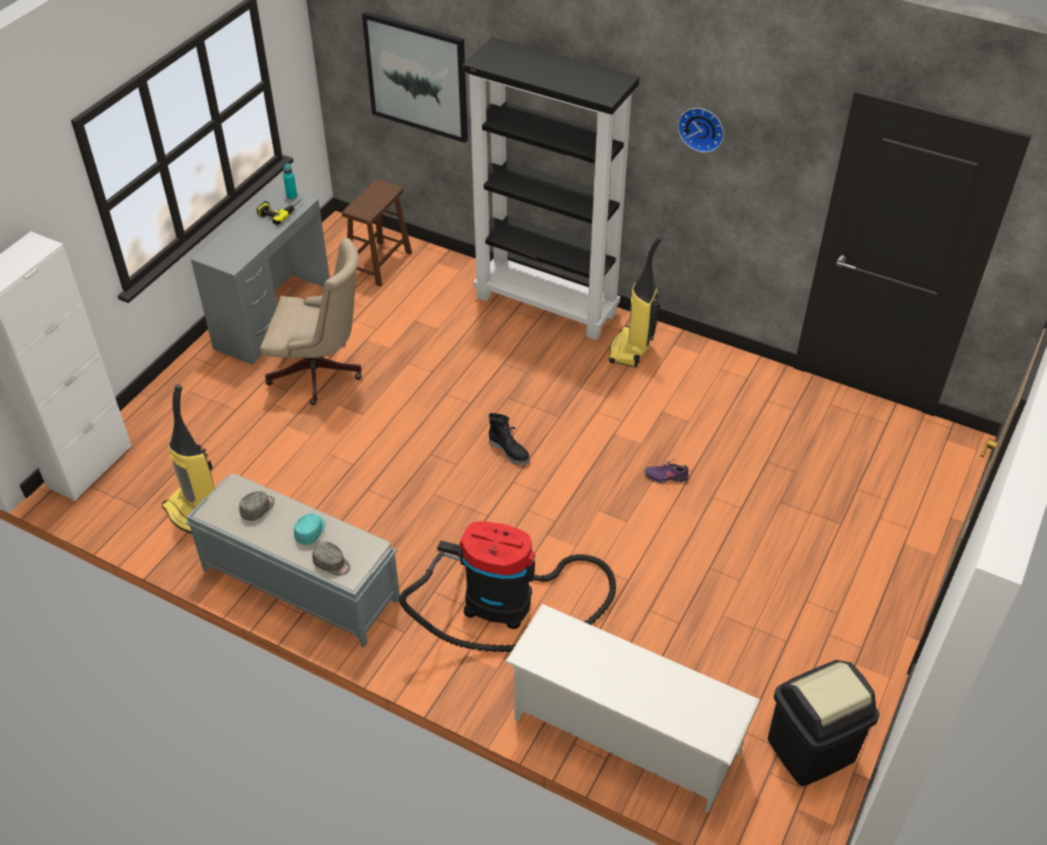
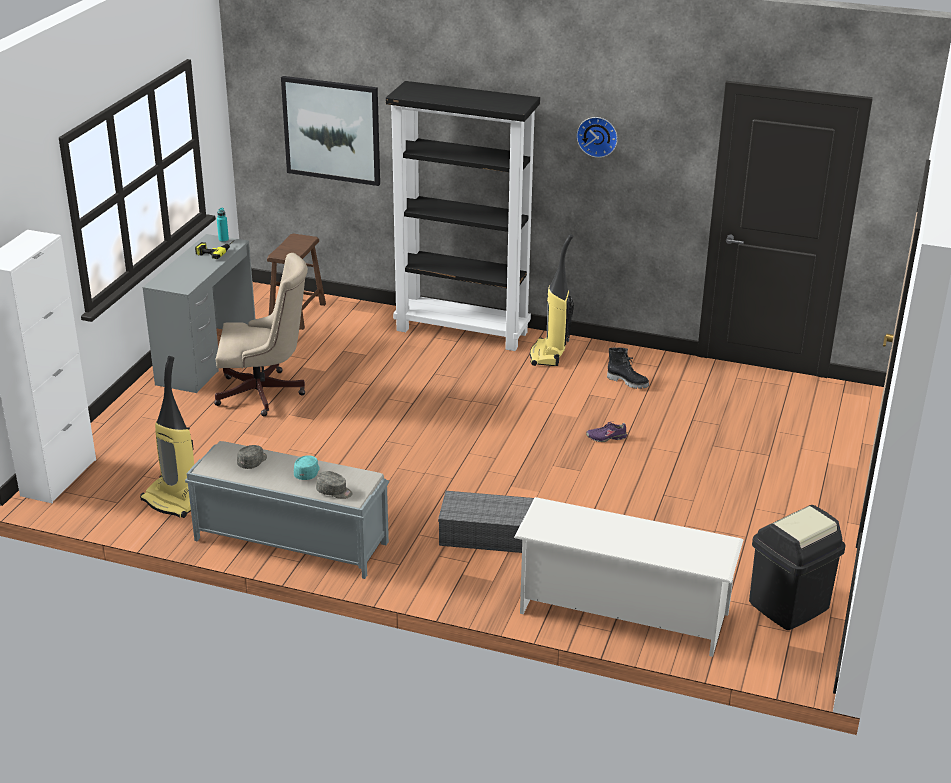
camera: 10 degrees left, 15 degrees down
vacuum cleaner [399,521,616,652] -> grey storage box [438,491,534,553]
black boot [489,413,530,465] -> black boot moved to [607,348,649,389]

